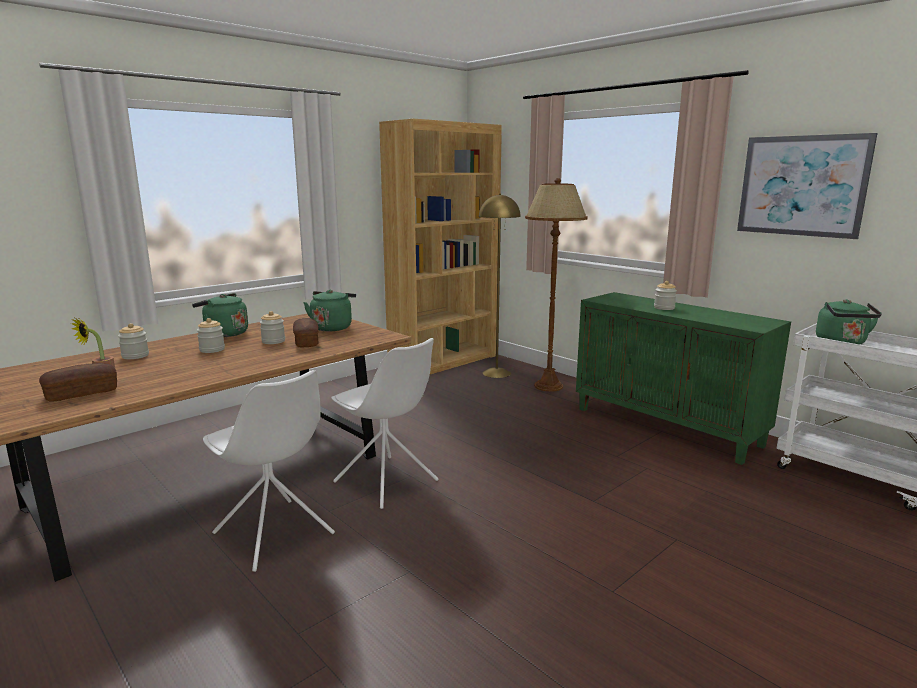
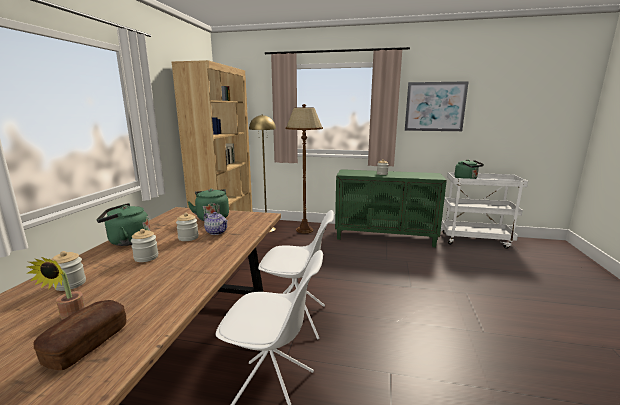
camera: 35 degrees left, 0 degrees up
bread [293,318,318,347] -> teapot [204,212,228,235]

